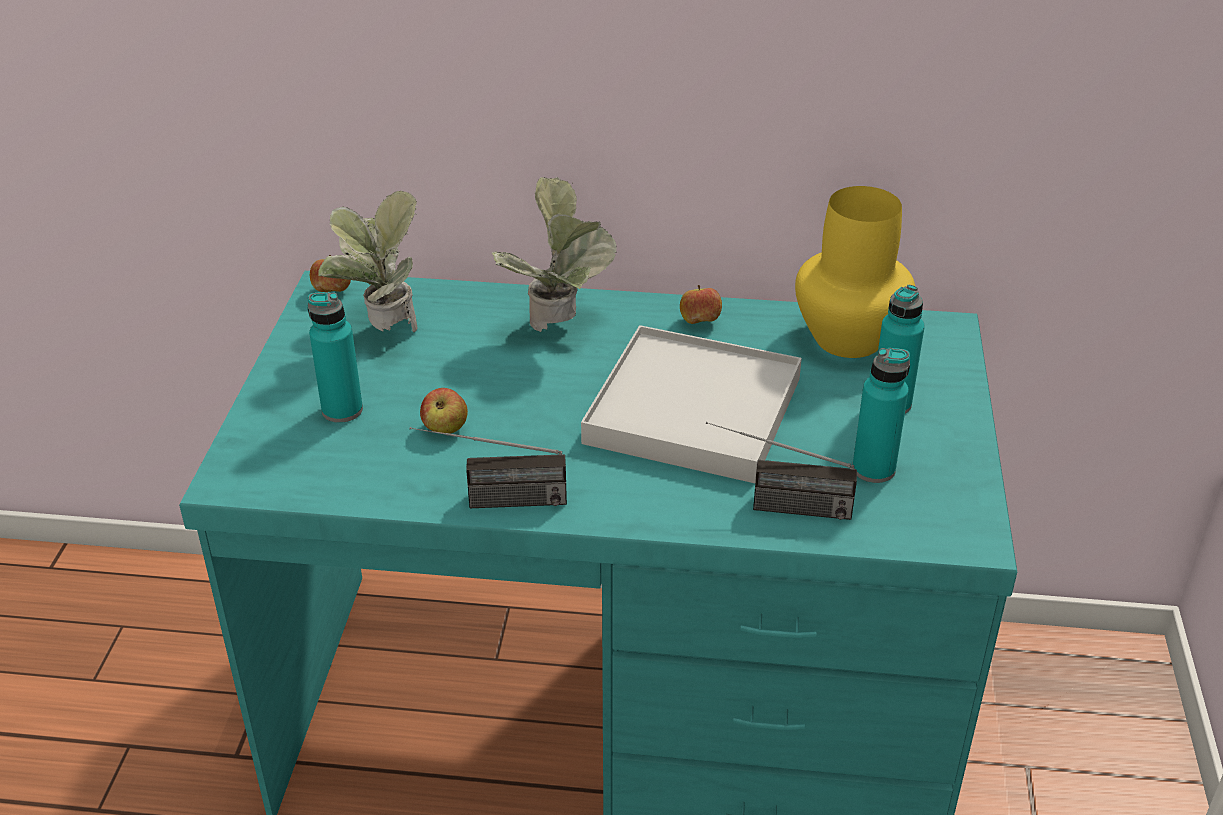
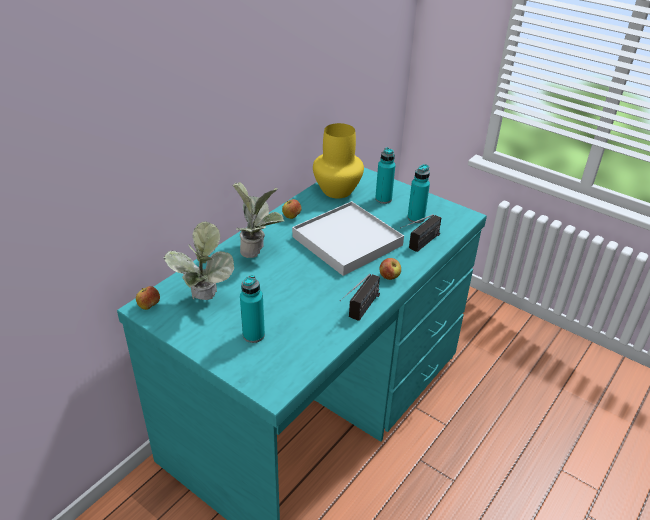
camera: 60 degrees left, 0 degrees up
apple [420,388,468,434] -> apple moved to [380,258,401,280]

